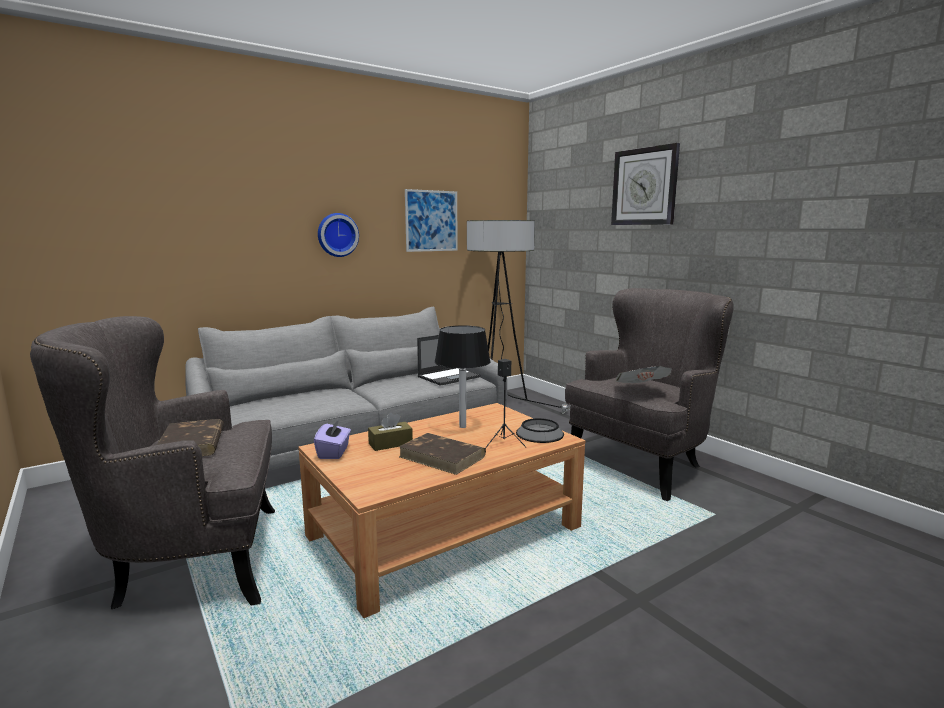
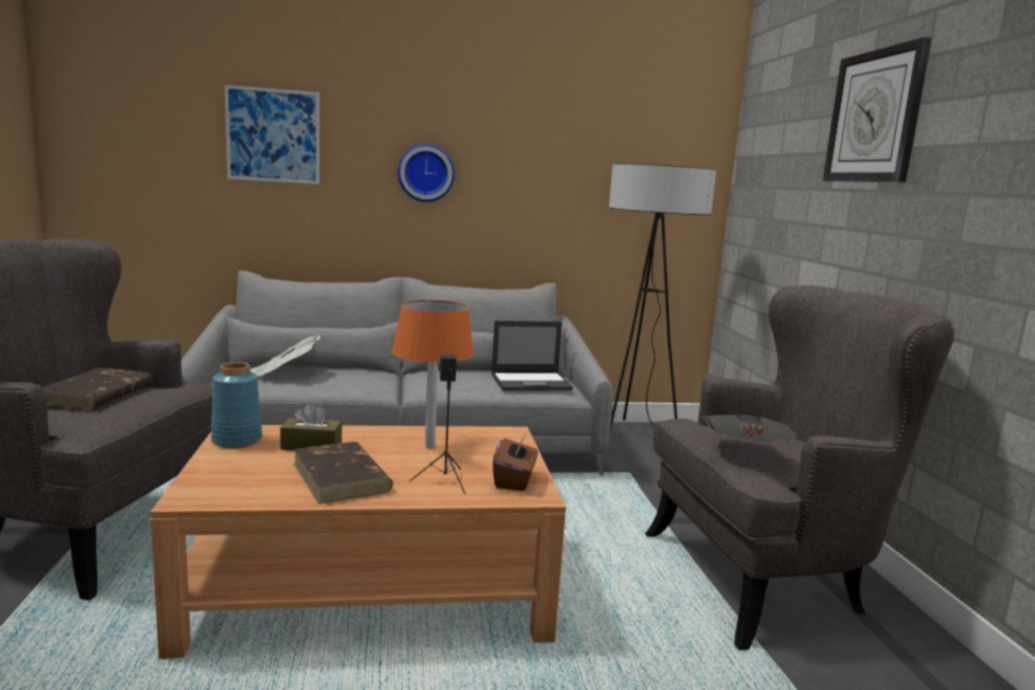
camera: 25 degrees right, 0 degrees up
purple tissue box [314,418,351,459] -> blue vase [211,362,262,448]
picture [405,189,458,252] -> picture moved to [225,85,320,184]
black table lamp [435,326,491,428] -> orange table lamp [392,300,474,448]
bowl [516,418,564,443] -> brown tissue box [493,434,538,491]
none -> newspaper [251,335,320,377]

